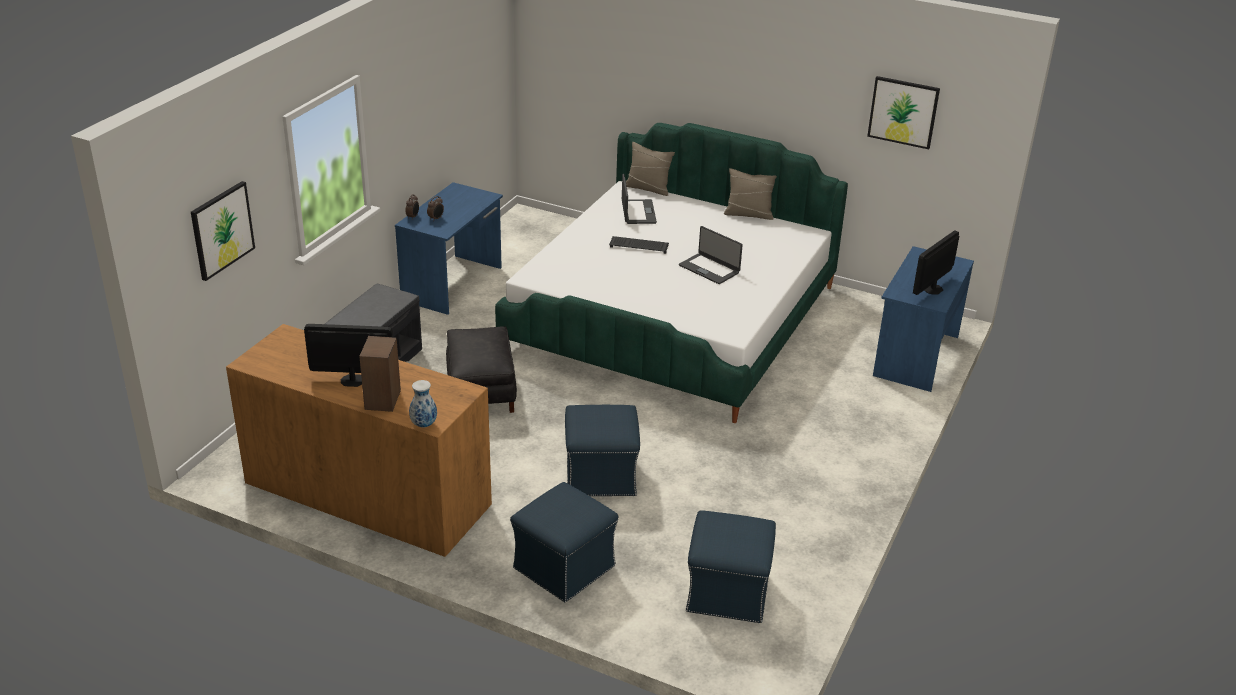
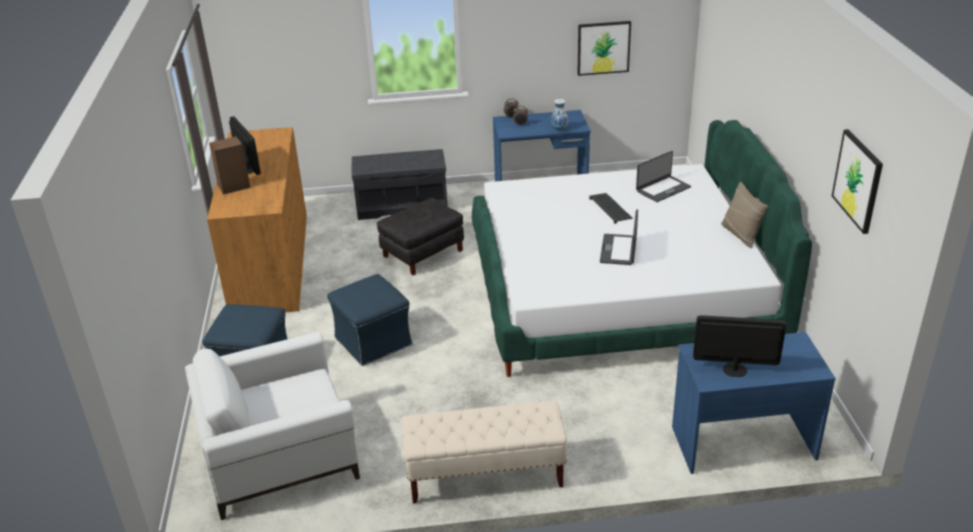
camera: 60 degrees right, 0 degrees up
picture [191,181,255,281] -> picture moved to [577,21,631,76]
vase [409,380,437,428] -> vase moved to [551,99,568,131]
beige pillow [626,142,675,196] -> none
blue ottoman [686,510,776,623] -> white armchair [185,332,360,520]
none -> beige bench [402,400,567,504]

